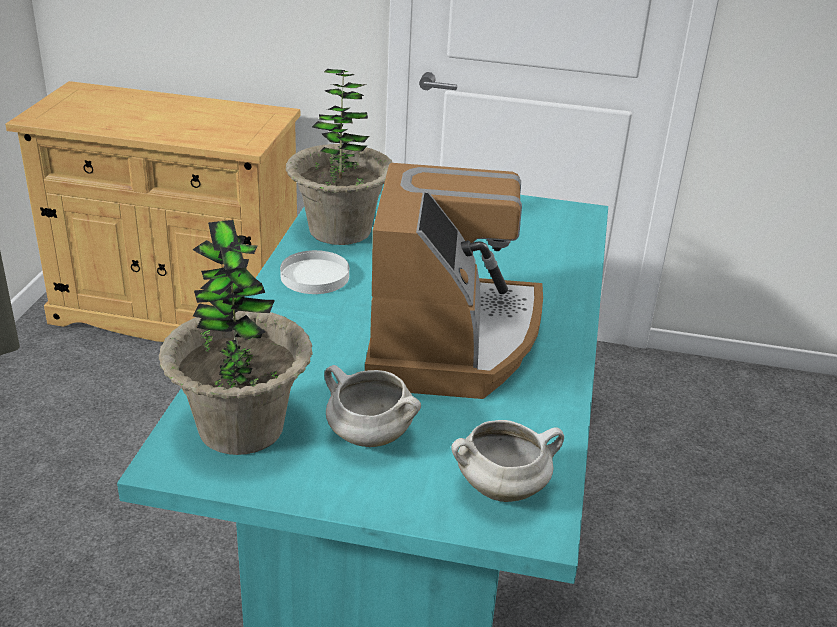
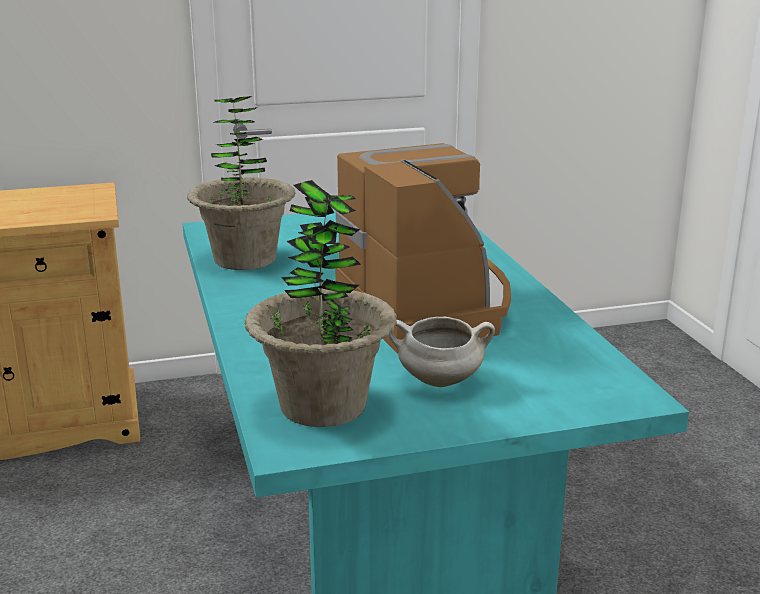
camera: 25 degrees left, 10 degrees down
white plate [280,250,349,294] -> none
white cooking pot [451,420,564,502] -> none

